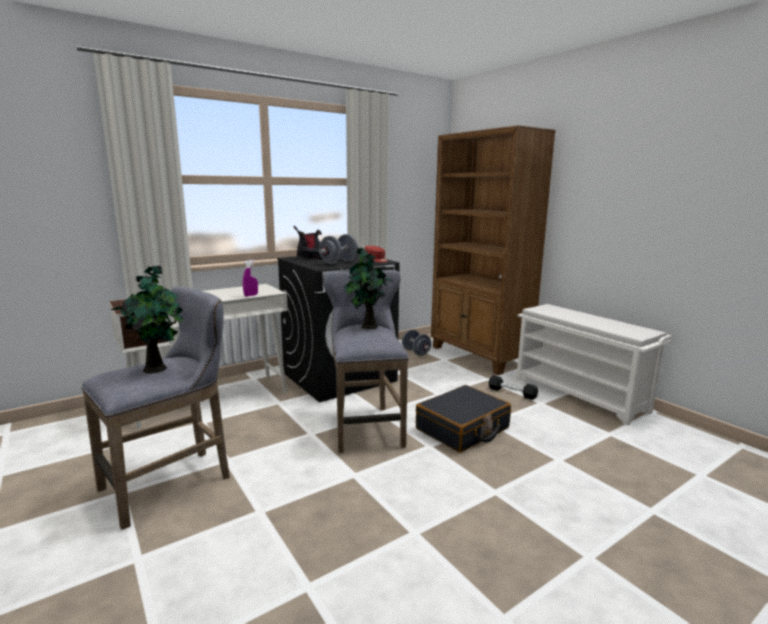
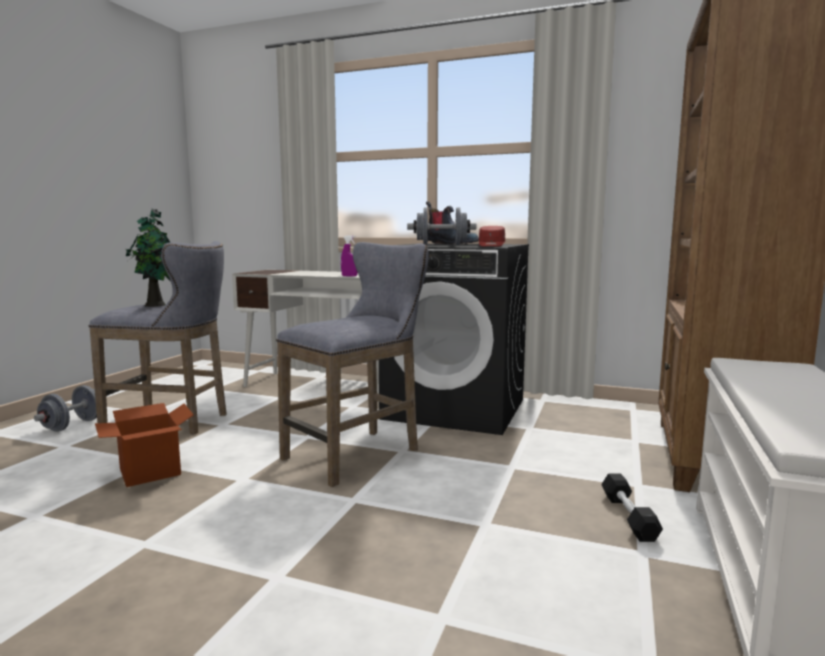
camera: 55 degrees right, 5 degrees down
potted plant [344,247,393,329] -> none
grey dumbbell [402,329,431,356] -> grey dumbbell moved to [34,385,97,432]
black suitcase [416,385,511,452] -> none
none -> cardboard box [95,403,194,487]

